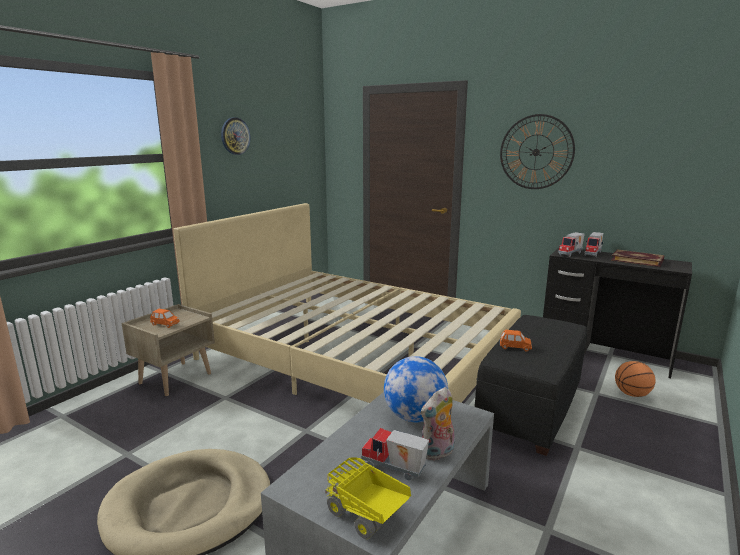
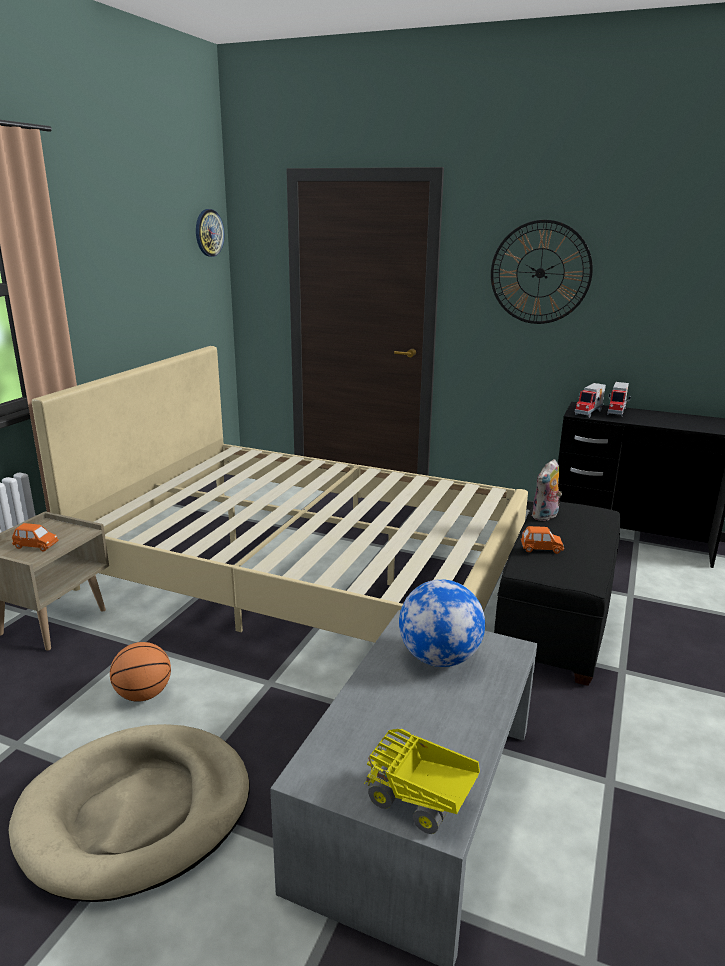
camera: 10 degrees left, 5 degrees up
wall clock [221,117,250,155] -> wall clock moved to [196,209,224,257]
toy truck [361,428,429,481] -> none
plush toy [421,387,455,460] -> plush toy moved to [532,459,562,521]
book [611,249,664,267] -> none
basketball [615,361,655,397] -> basketball moved to [110,642,171,702]

